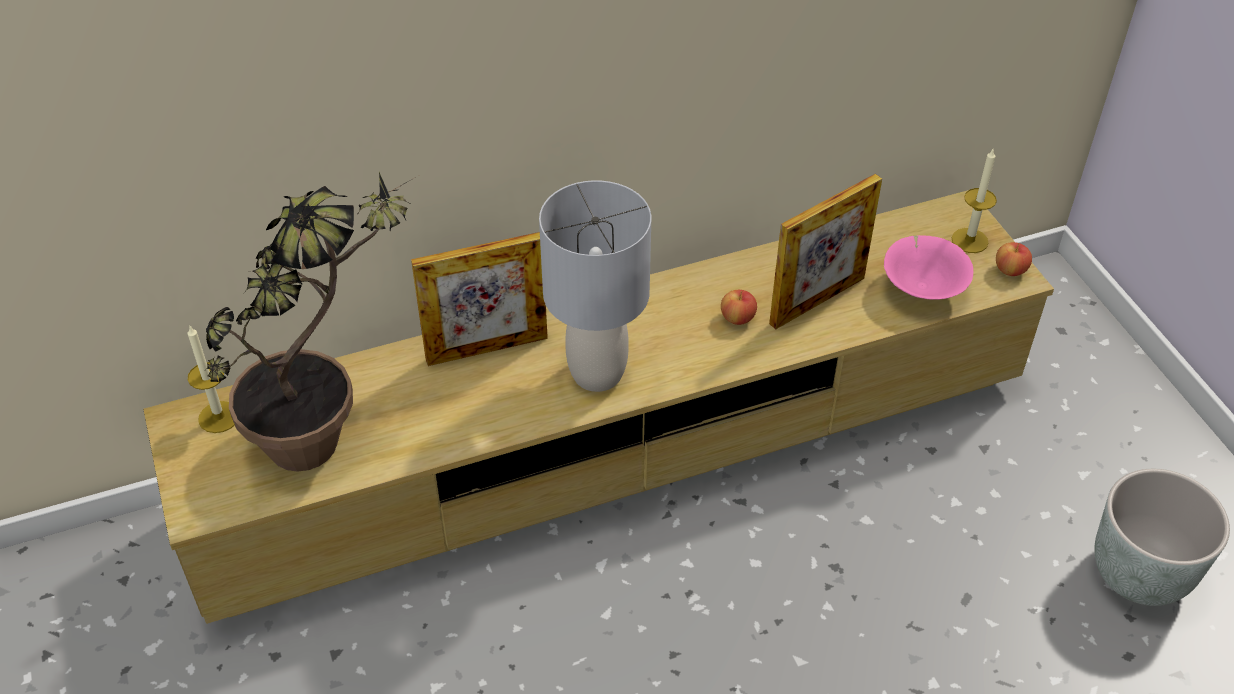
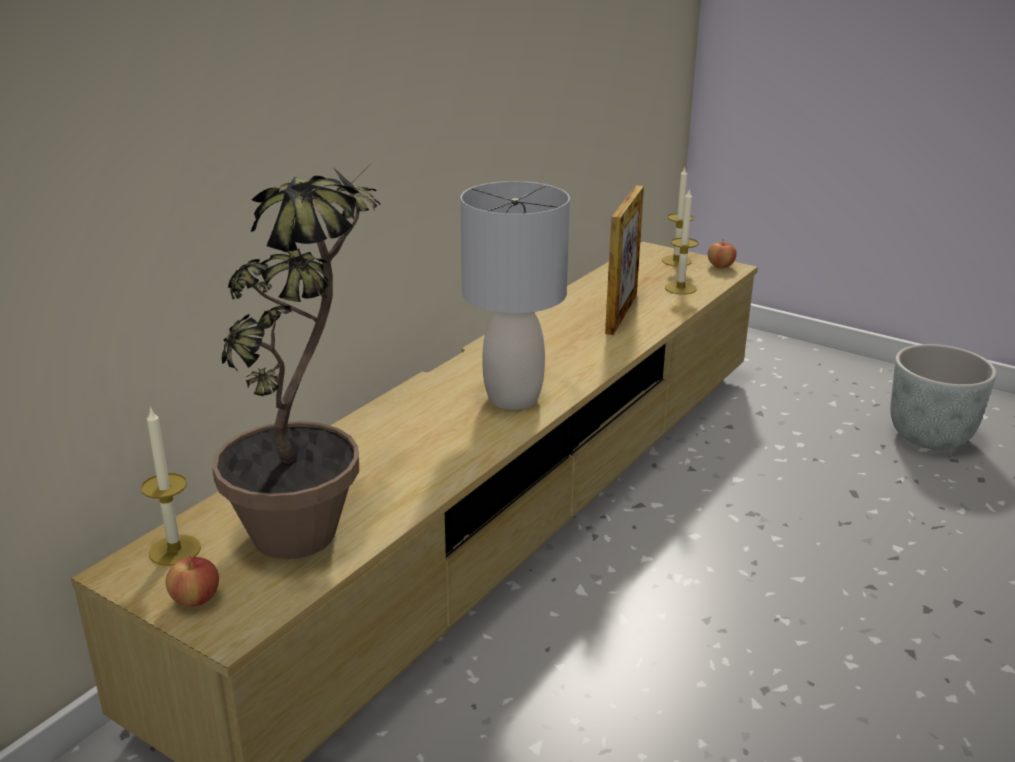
camera: 35 degrees left, 20 degrees down
picture frame [411,232,548,366] -> none
apple [721,290,757,325] -> apple moved to [166,556,219,607]
pink bowl [884,235,973,300] -> candle [665,188,698,295]

